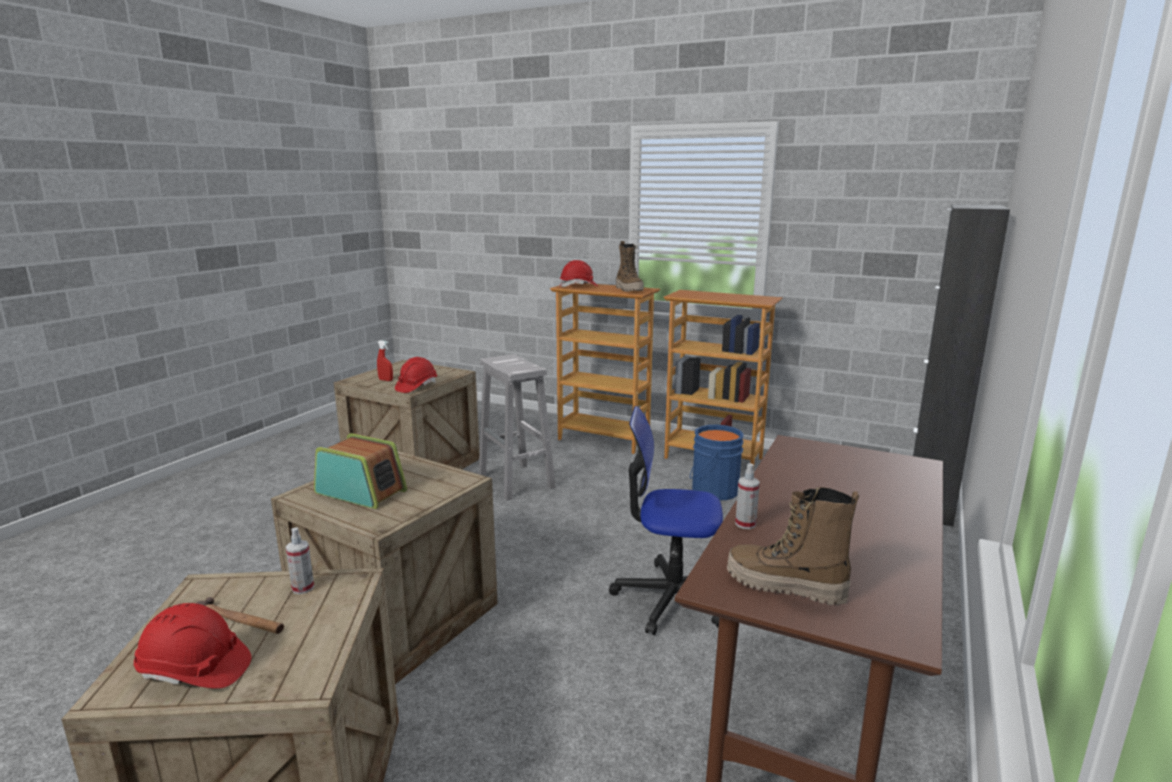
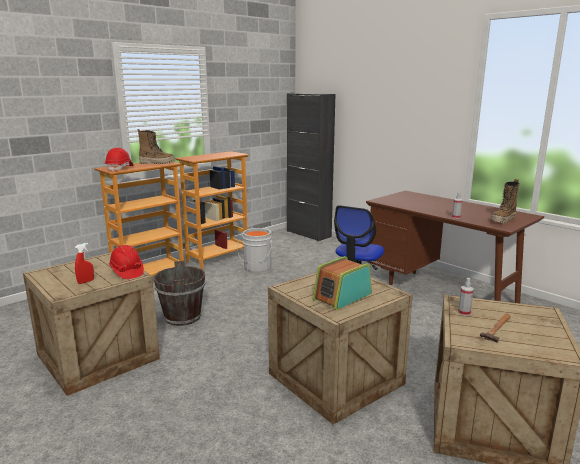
camera: 70 degrees left, 0 degrees up
red hard hat [134,603,251,689] -> none
white stool [479,354,556,500] -> brown bucket [154,261,205,326]
blue bucket [690,424,744,501] -> grey bucket [237,228,272,272]

